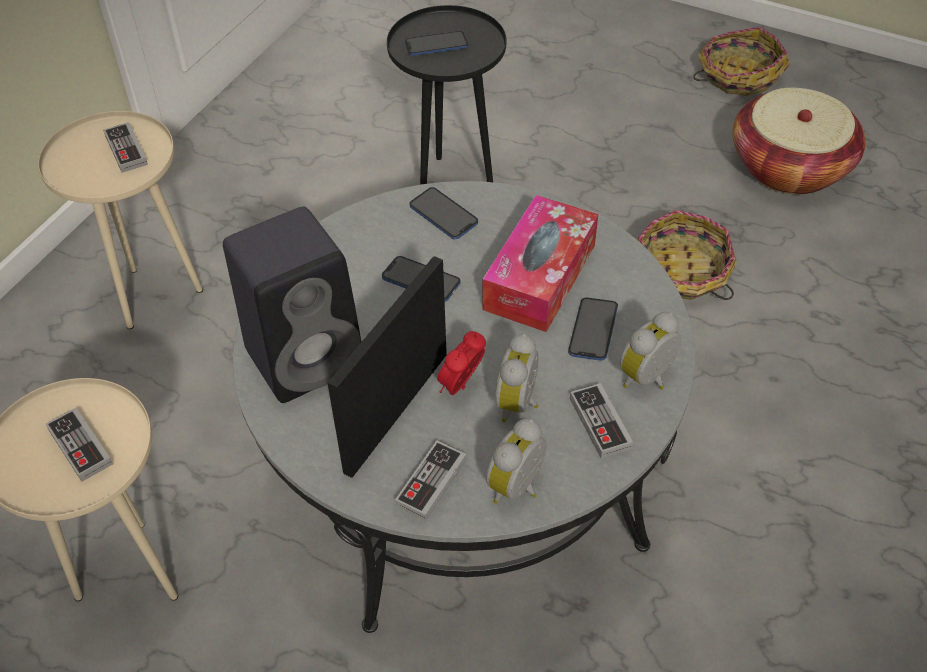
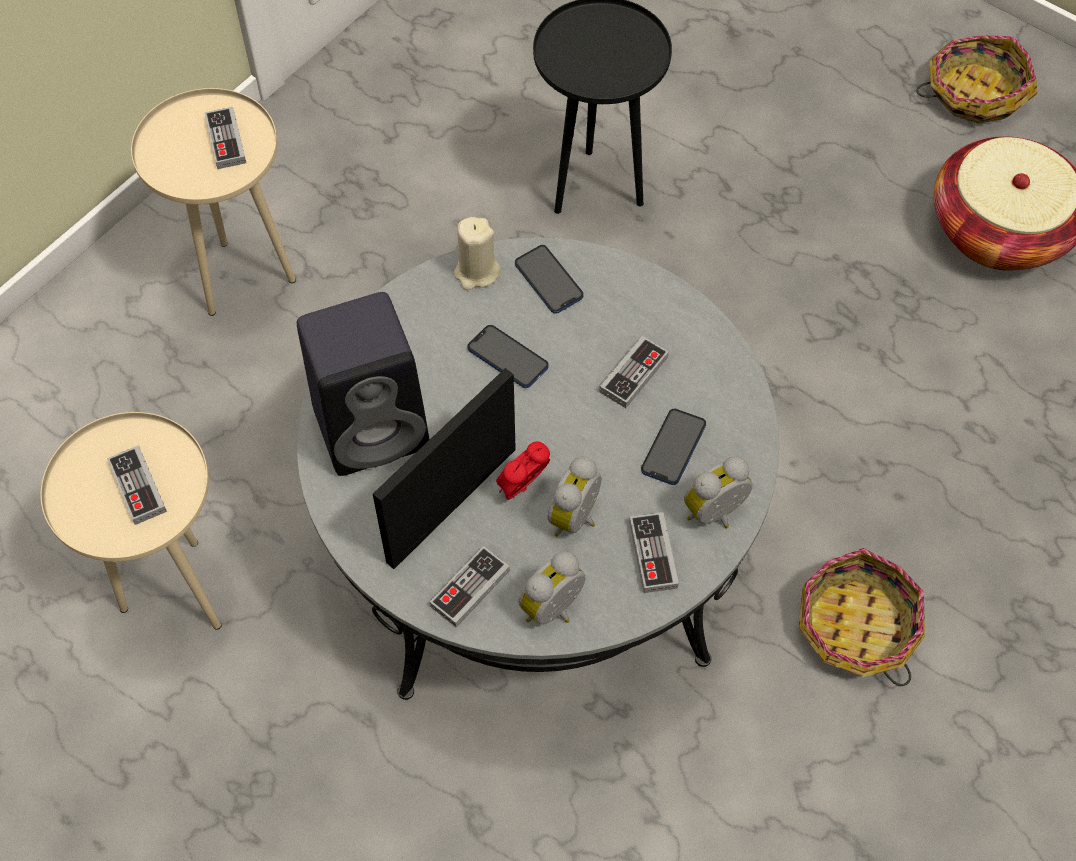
camera: 10 degrees right, 10 degrees up
phone [405,31,468,56] -> none
tissue box [483,195,598,332] -> game controller [599,336,669,408]
basket [638,210,737,300] -> basket moved to [799,548,925,686]
none -> beige candle [454,217,501,290]

